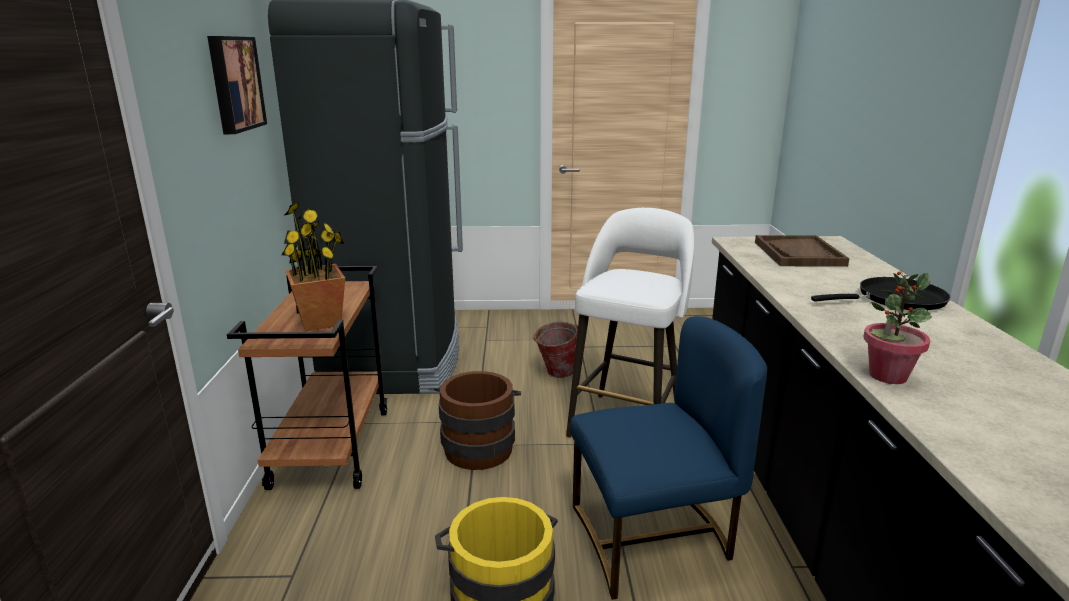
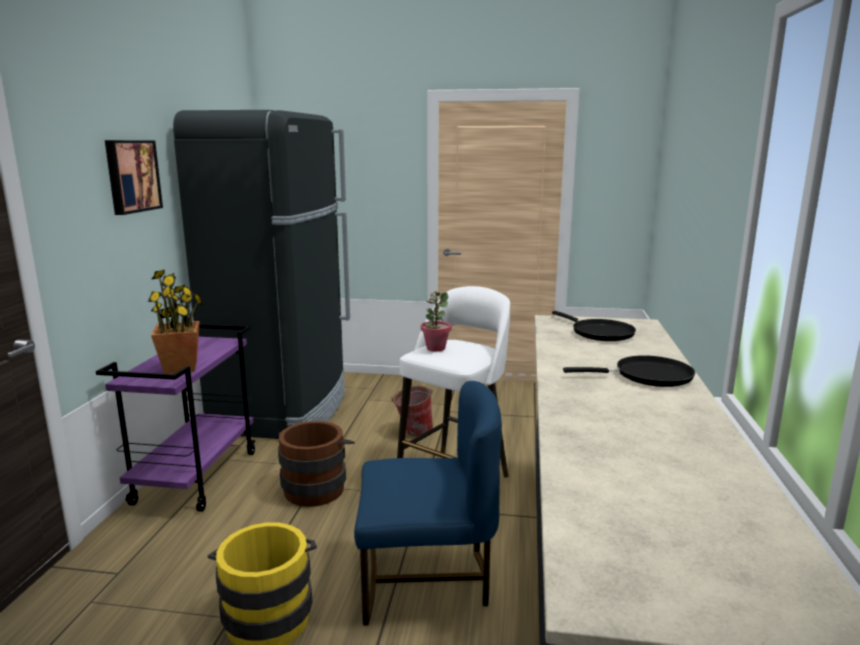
camera: 10 degrees right, 5 degrees down
brown cart [227,266,387,490] -> purple cart [96,324,256,512]
brown tray [755,235,849,267] -> black frying pan [552,311,636,341]
potted plant [864,270,932,384] -> potted plant moved to [421,291,451,352]

